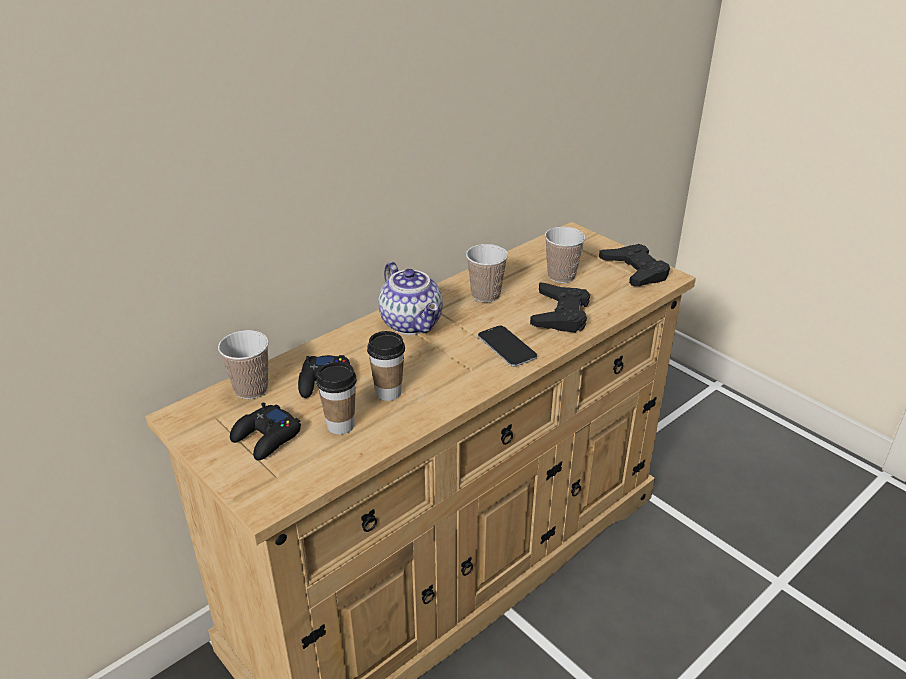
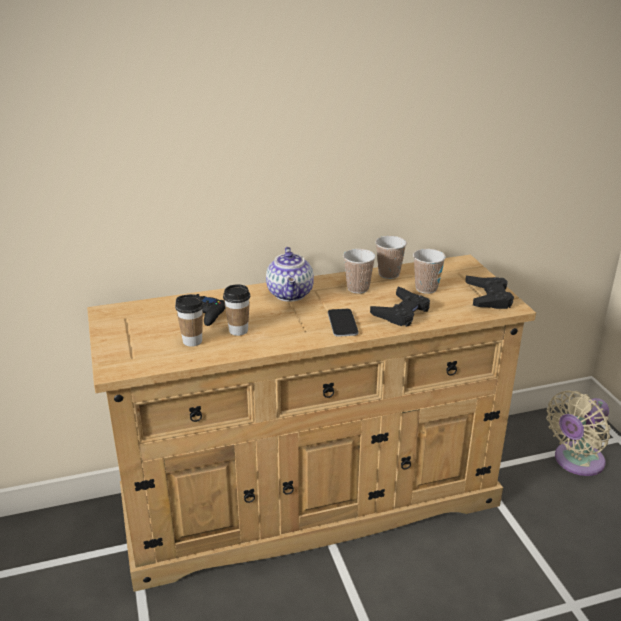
camera: 25 degrees right, 5 degrees down
cup [218,330,269,399] -> cup moved to [375,236,407,279]
black game controller [230,403,301,461] -> none
none -> beige fan [546,390,610,476]

